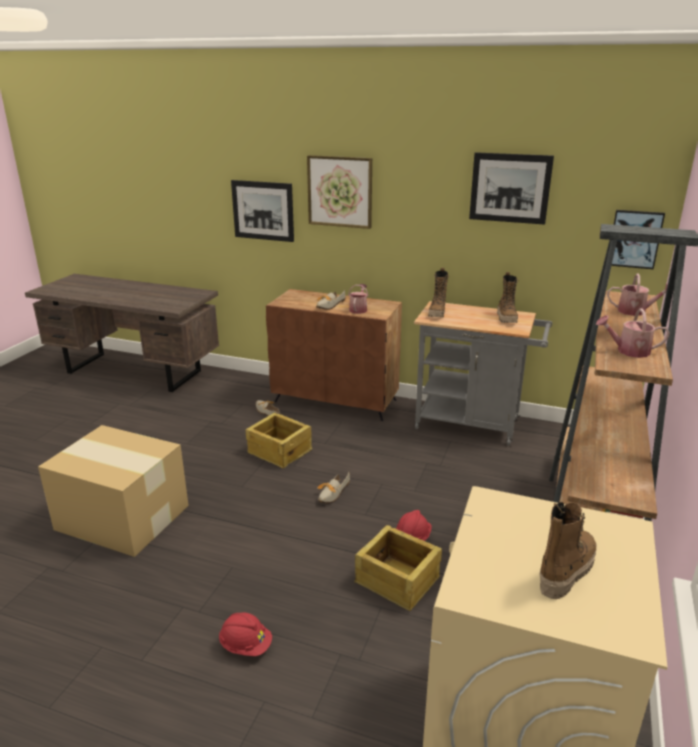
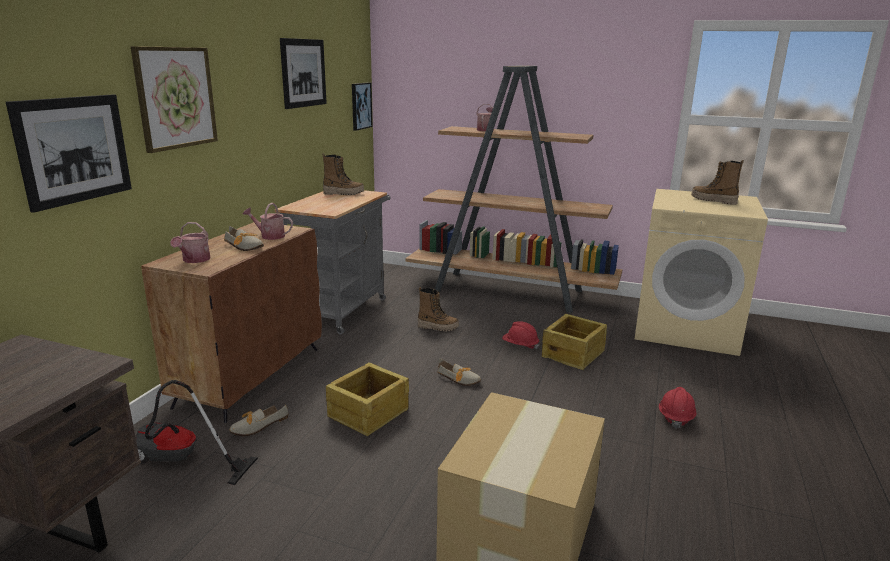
camera: 90 degrees left, 5 degrees down
boot [428,268,449,318] -> boot moved to [417,287,459,331]
watering can [596,308,670,358] -> watering can moved to [170,222,211,263]
none -> vacuum cleaner [136,380,258,485]

